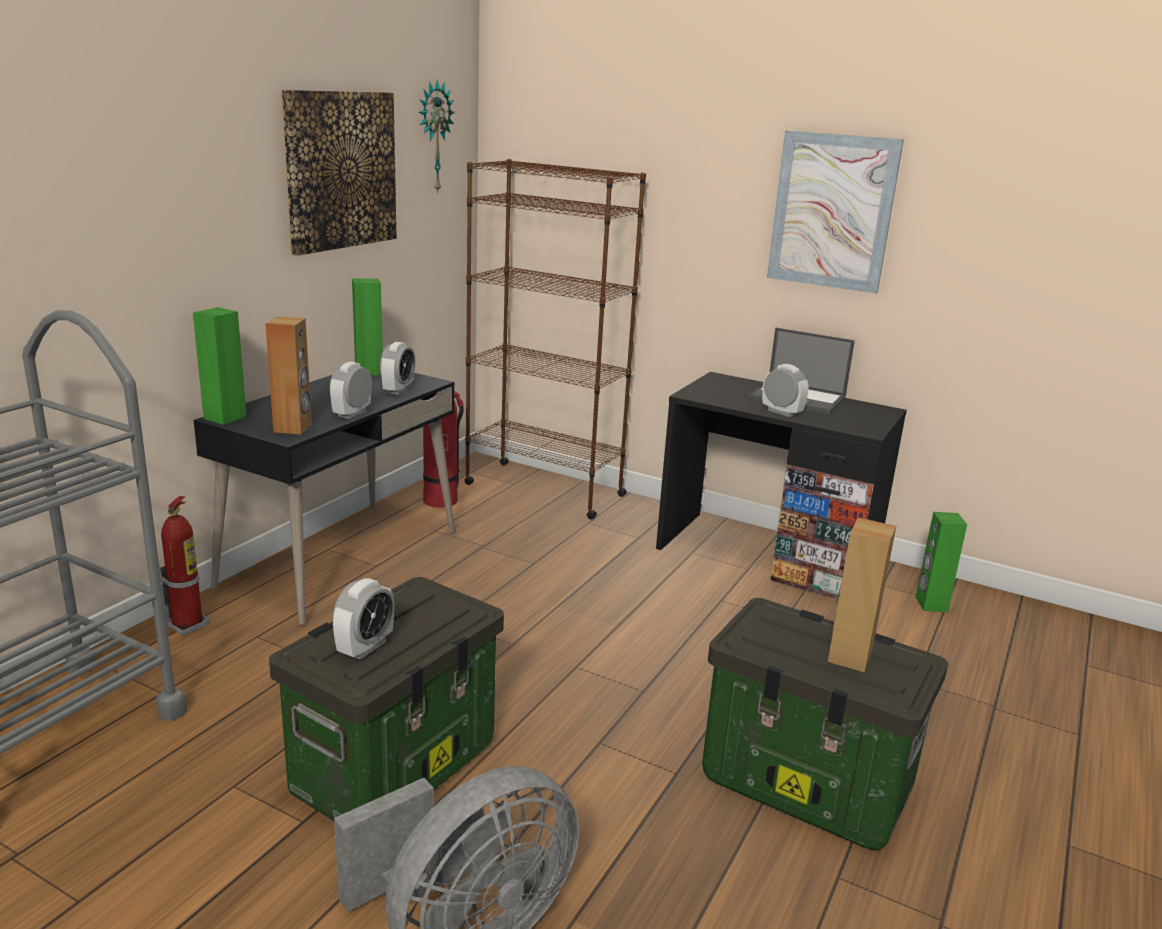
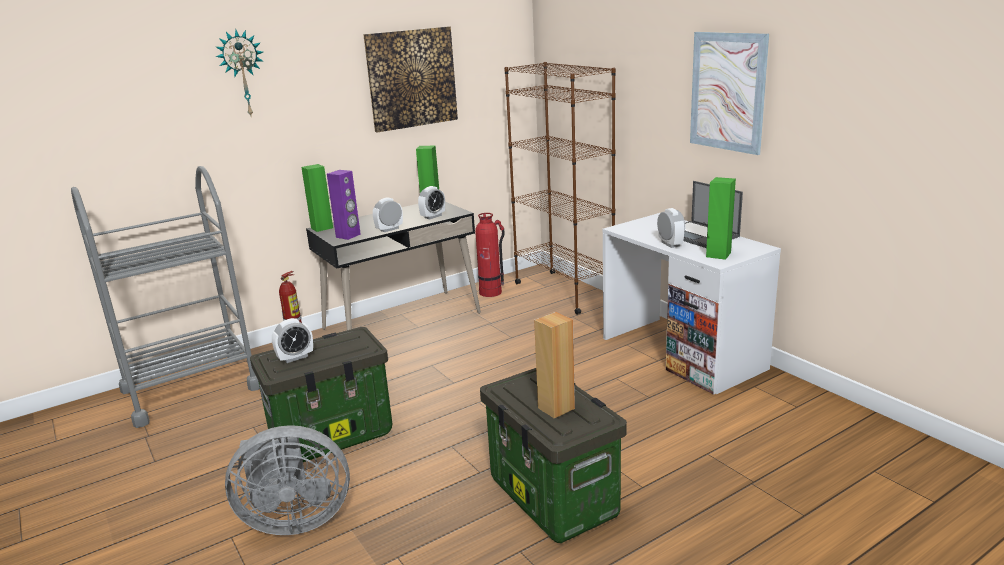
camera: 30 degrees right, 0 degrees up
brown speaker [265,317,312,435] -> purple speaker [327,170,361,240]
wall clock [418,79,455,194] -> wall clock moved to [216,29,264,118]
black desk [656,372,907,599] -> white desk [602,213,781,395]
green speaker [916,512,967,612] -> green speaker moved to [706,177,736,260]

